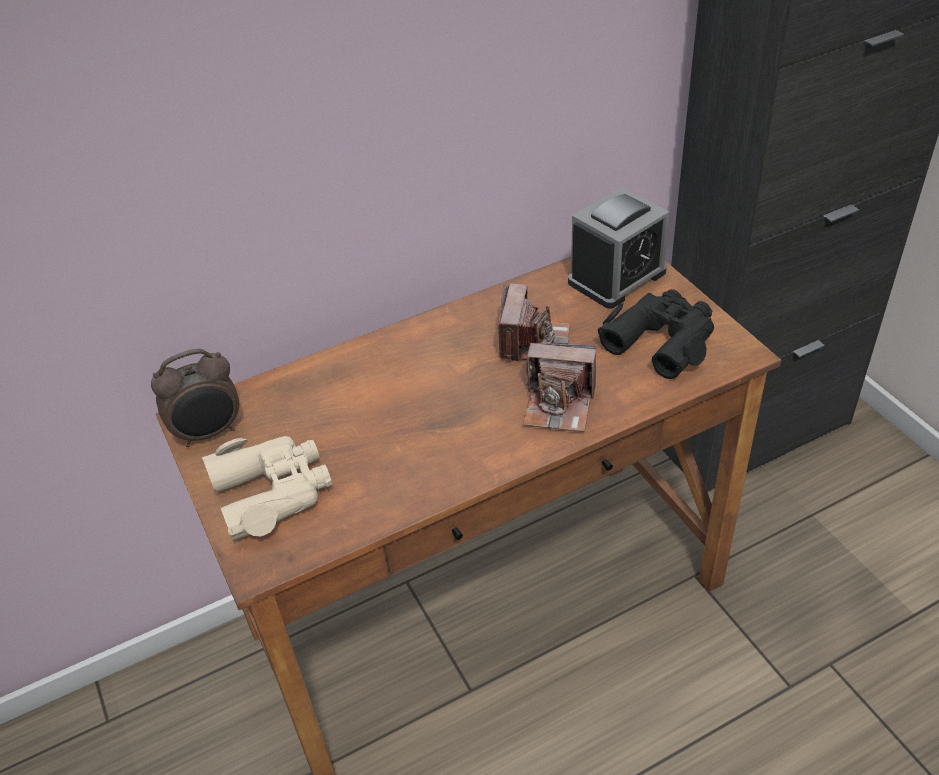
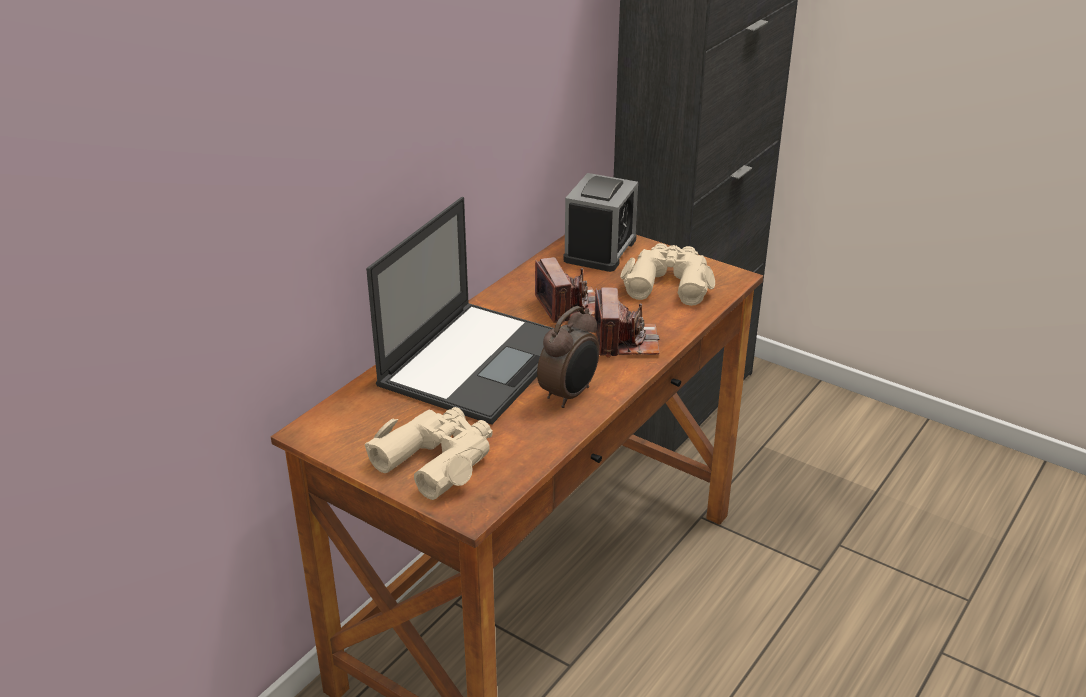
camera: 30 degrees left, 10 degrees down
alarm clock [151,349,239,447] -> alarm clock moved to [537,306,599,408]
camera [523,343,596,432] -> camera turned 75 degrees counterclockwise [594,287,660,358]
black binoculars [597,289,714,379] -> beige binoculars [620,243,715,306]
none -> laptop [366,197,554,425]

